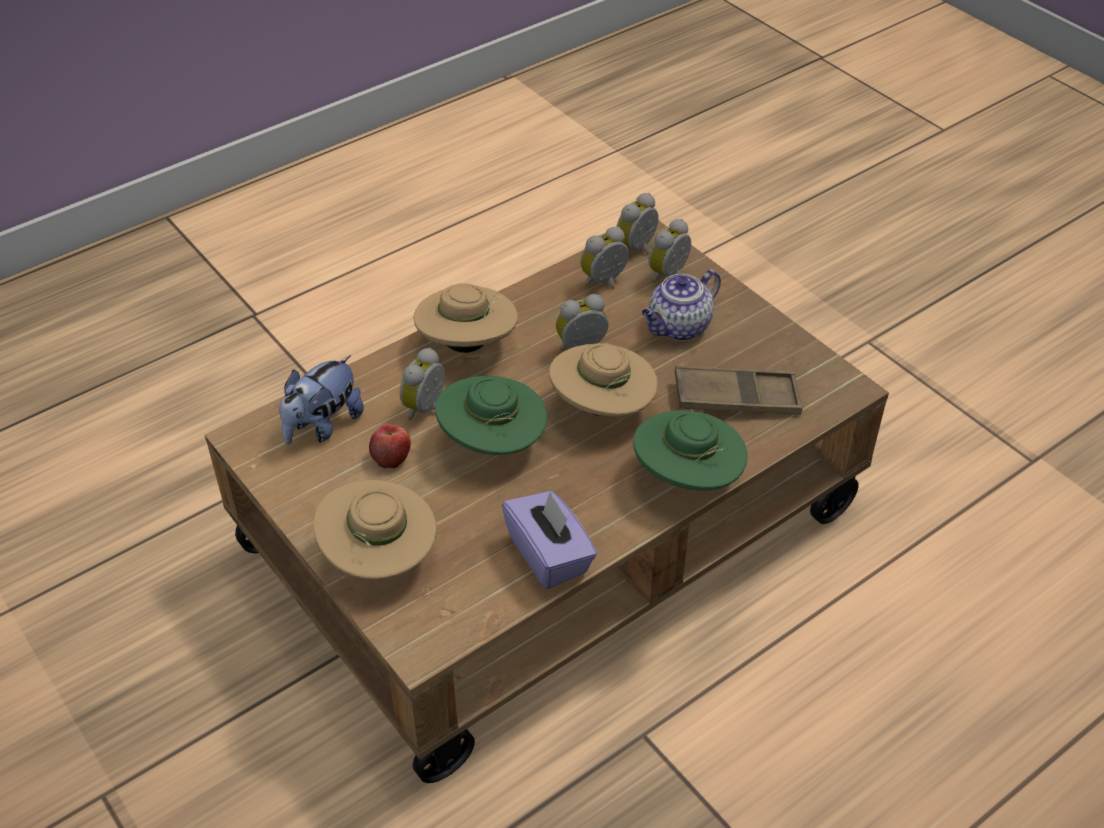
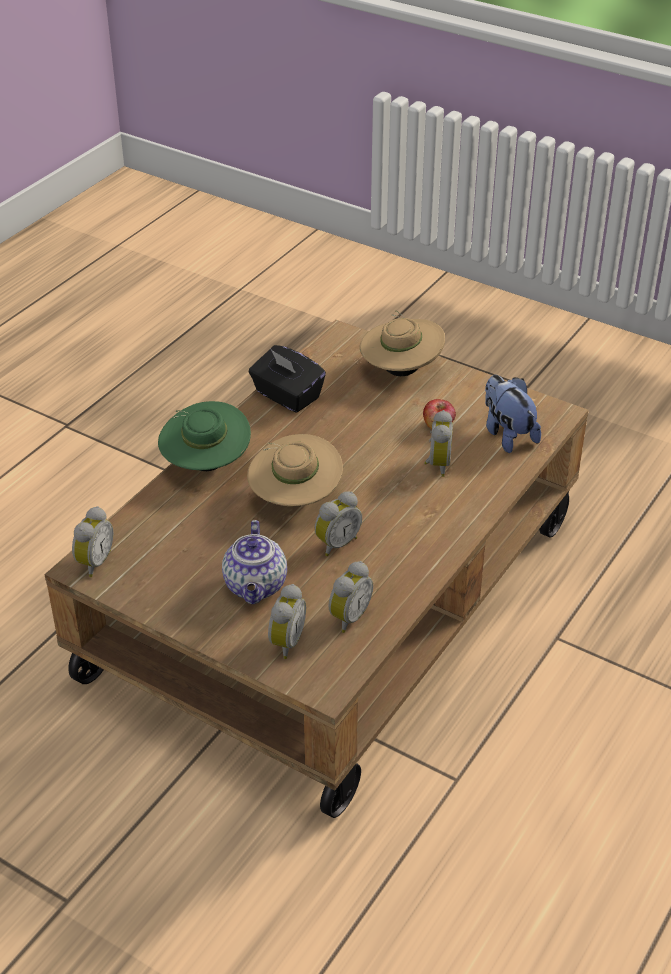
camera: 160 degrees right, 5 degrees down
plush toy [279,355,364,445] -> plush toy turned 45 degrees counterclockwise [485,375,541,453]
beige hat [414,283,518,353] -> none
green hat [435,376,547,455] -> none
purple tissue box [502,491,597,589] -> black tissue box [249,345,326,413]
alarm clock [616,193,659,254] -> alarm clock moved to [72,506,113,577]
teapot [642,269,721,341] -> teapot turned 150 degrees clockwise [222,520,287,604]
brown tray [675,365,803,415] -> none

